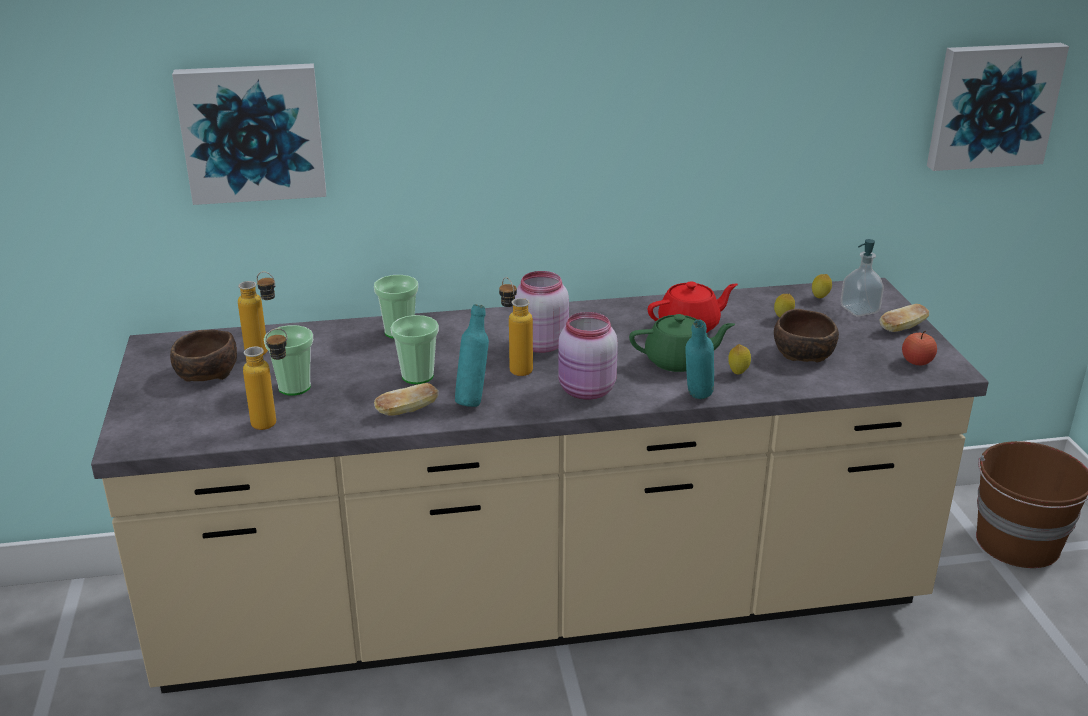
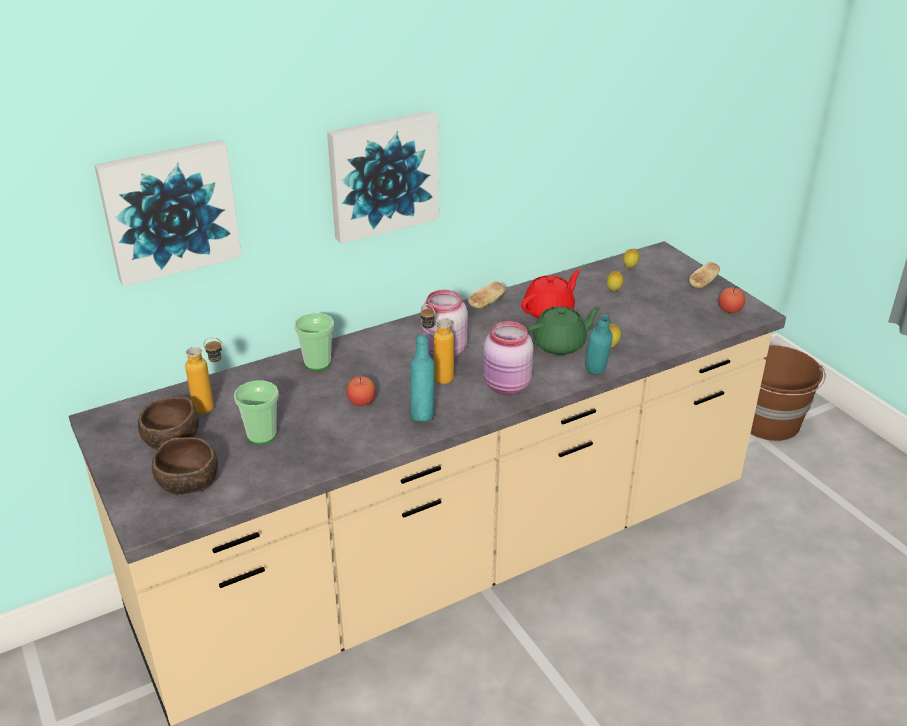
camera: 20 degrees left, 5 degrees up
bottle [243,328,287,430] -> none
bread [374,383,438,416] -> bread moved to [468,281,505,309]
cup [391,315,439,384] -> apple [346,376,376,406]
brown bowl [774,309,839,362] -> brown bowl moved to [152,437,218,495]
soap dispenser [841,239,884,317] -> none
picture [927,43,1069,171] -> picture moved to [327,111,439,244]

